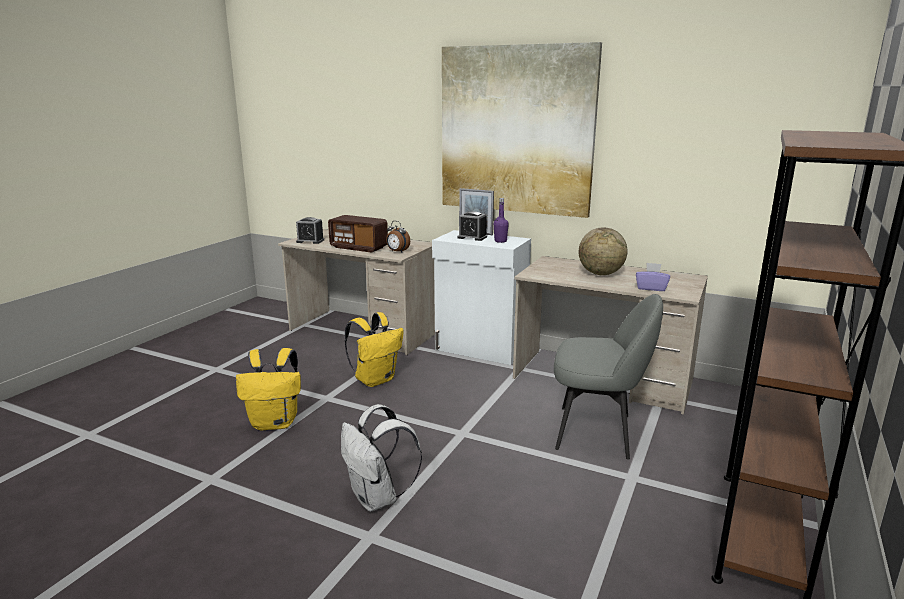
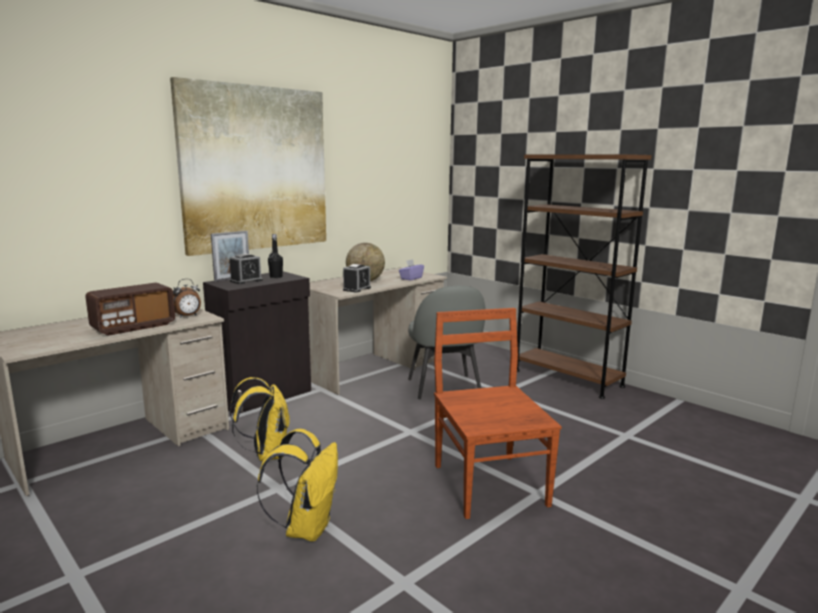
camera: 70 degrees left, 5 degrees down
alarm clock [296,217,324,244] -> alarm clock moved to [343,264,371,293]
white backpack [341,404,422,512] -> brown chair [434,308,562,519]
white cabinet [432,230,531,365] -> black cabinet [203,271,311,414]
purple bottle [494,198,509,243] -> black bottle [268,234,283,278]
grey chair [554,294,663,460] -> grey chair turned 135 degrees clockwise [408,286,486,399]

